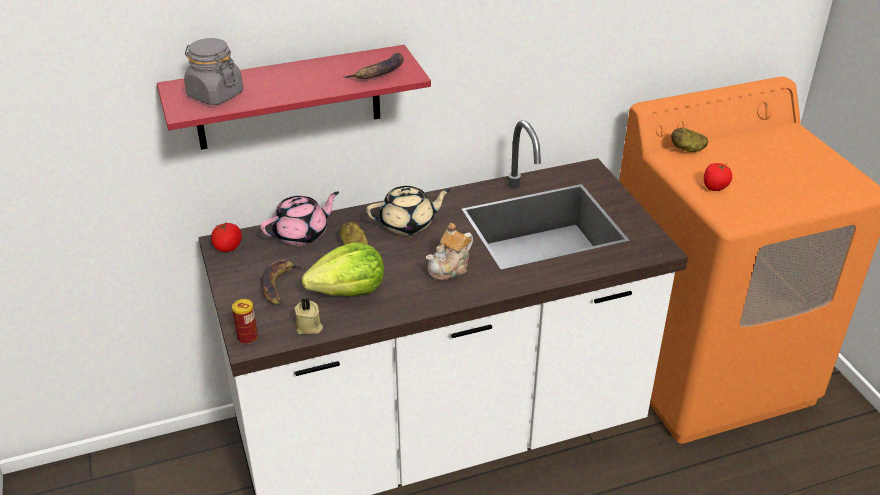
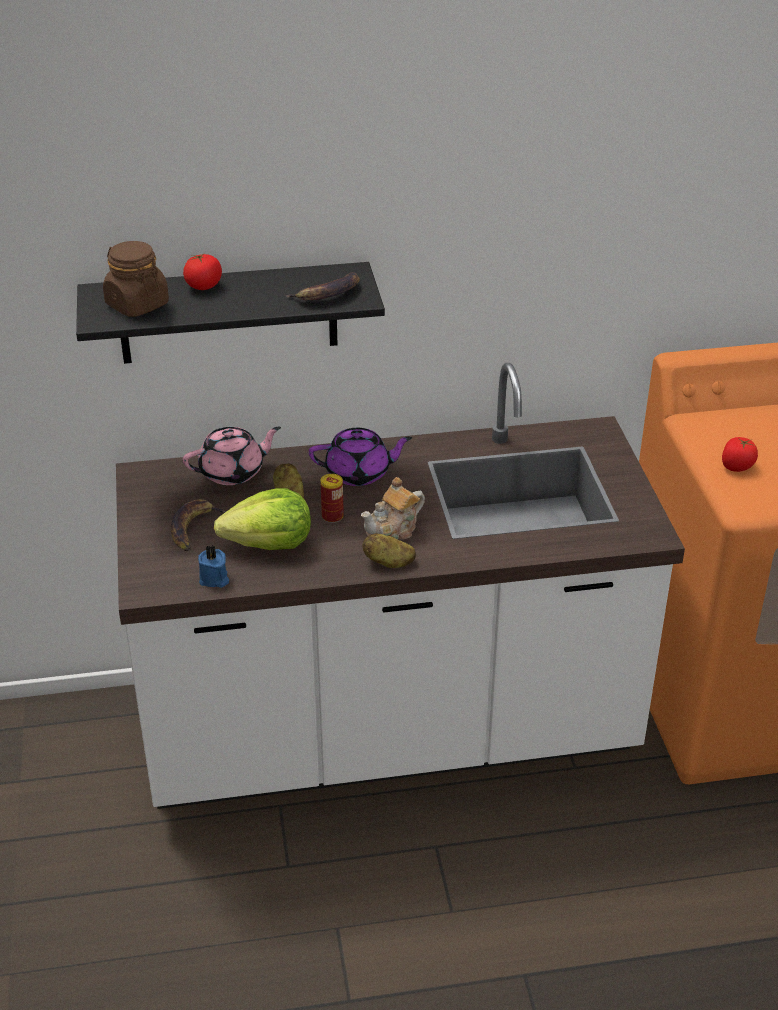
camera: 10 degrees right, 0 degrees up
red shelf [157,45,431,150] -> black shelf [76,262,385,364]
grey jar [184,38,243,105] -> brown jar [103,241,169,317]
tomato [211,223,242,252] -> tomato moved to [183,254,222,290]
can [232,299,258,344] -> can moved to [321,474,344,523]
beige candle [294,298,323,334] -> blue candle [198,545,229,588]
beige teapot [366,186,451,235] -> purple teapot [309,428,412,486]
potato [671,128,708,152] -> potato moved to [362,533,416,568]

